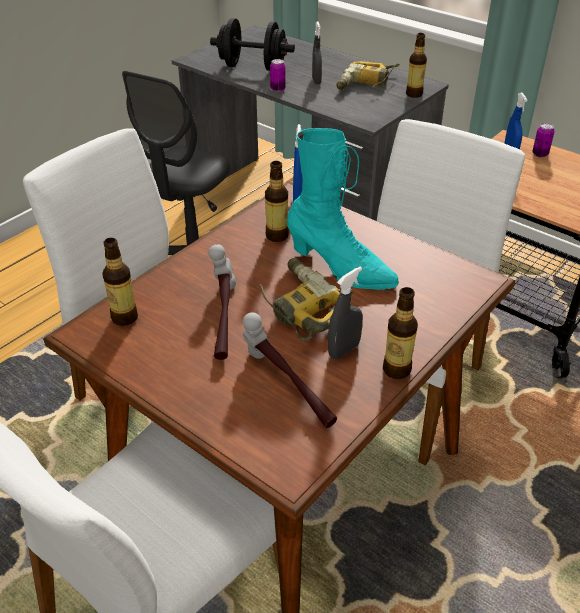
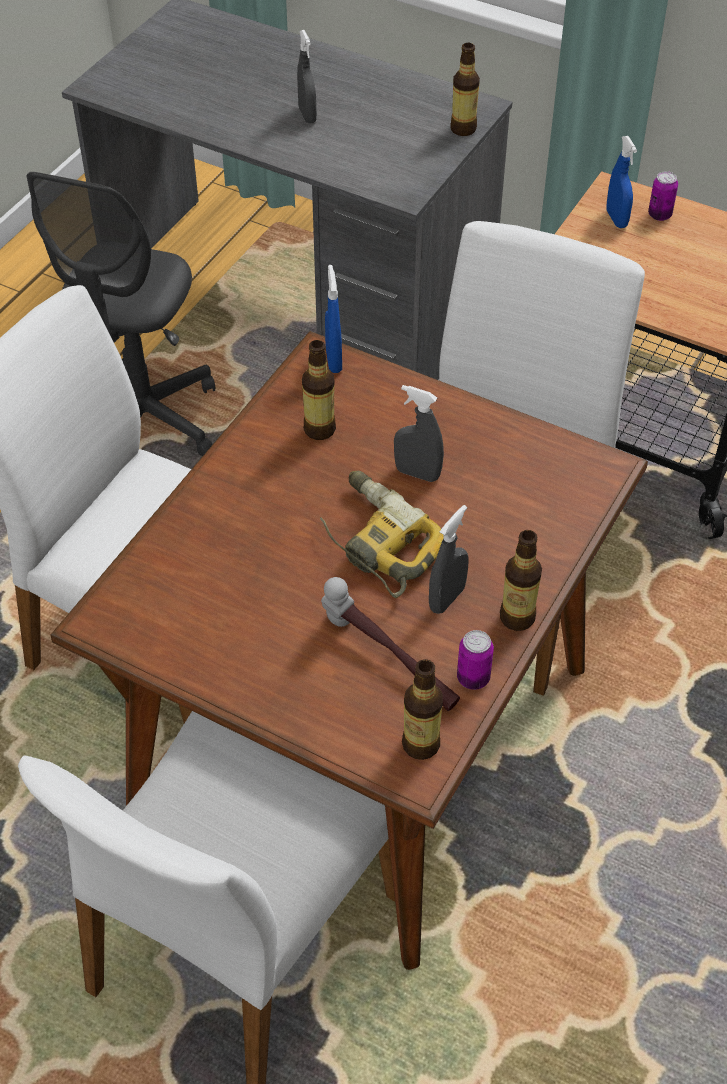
camera: 10 degrees left, 10 degrees up
bottle [102,238,138,326] -> bottle moved to [402,659,443,760]
hammer [208,244,236,360] -> none
black dumbbell [210,18,295,71] -> none
can [270,59,286,92] -> can moved to [457,630,494,690]
turquoise boot [287,128,399,290] -> grey spray bottle [394,385,444,482]
power drill [336,61,399,90] -> none

